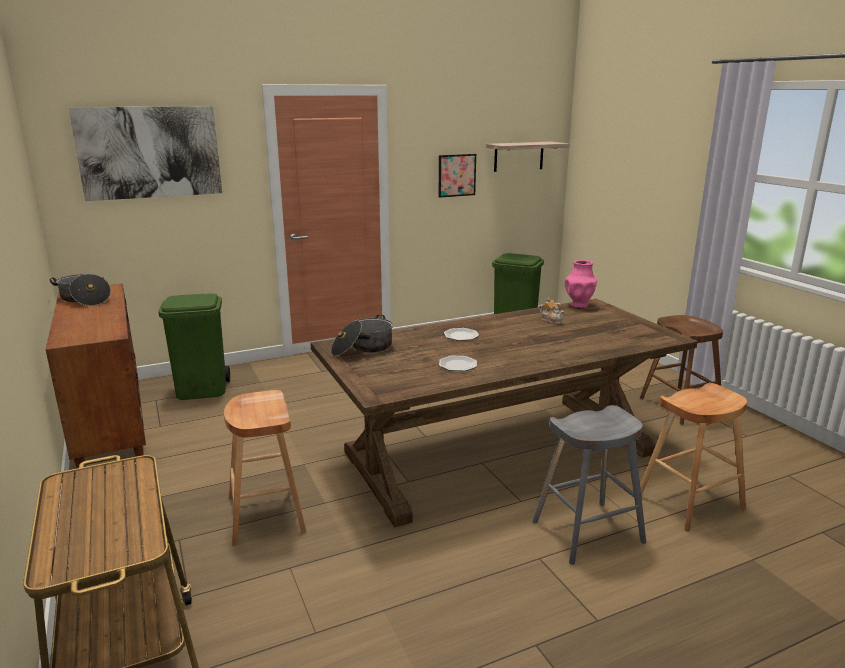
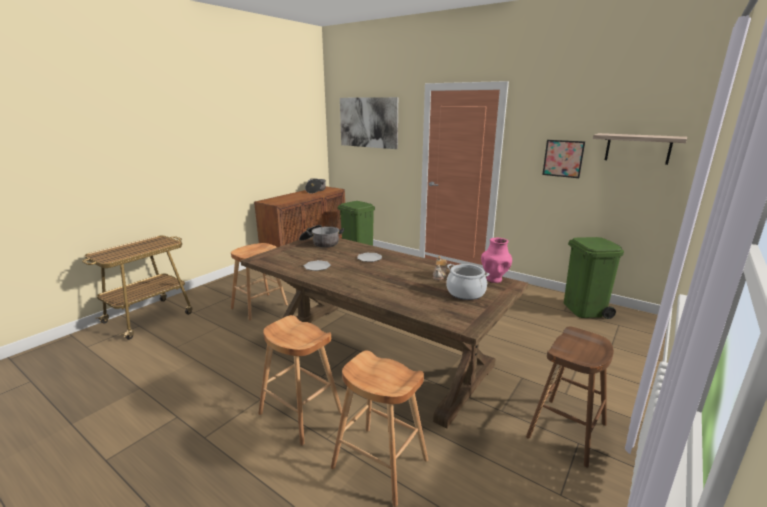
camera: 60 degrees right, 0 degrees up
grey stool [532,405,646,565] -> brown stool [258,315,342,445]
none -> cooking pot [447,264,489,300]

